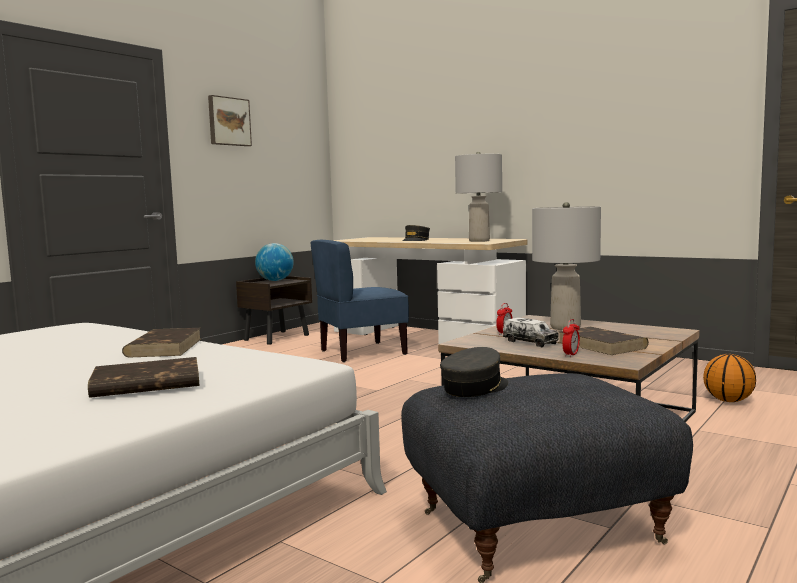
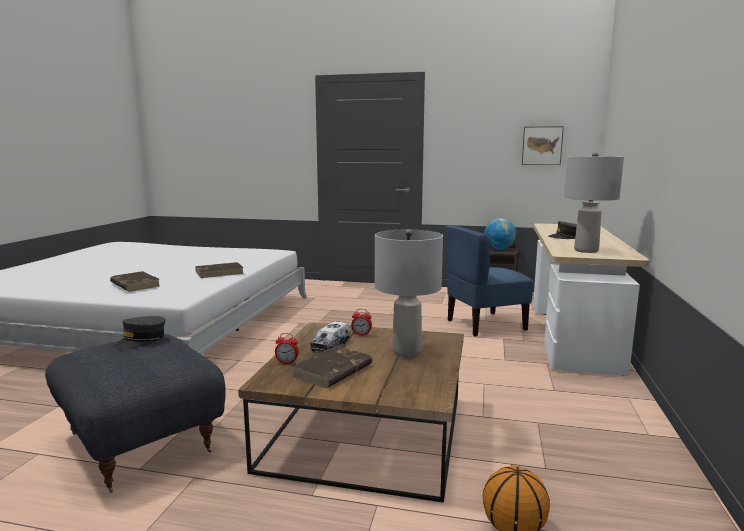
camera: 65 degrees right, 5 degrees up
picture [208,95,252,146] -> picture moved to [522,126,564,165]
blue chair [310,240,409,362] -> blue chair turned 60 degrees counterclockwise [445,226,533,337]
grey cap [440,347,508,397] -> grey cap turned 105 degrees clockwise [113,316,166,349]

